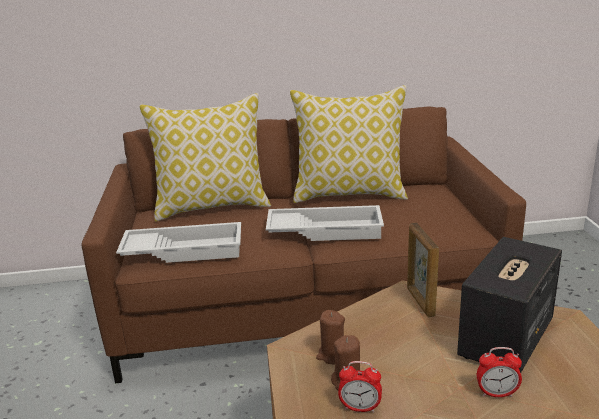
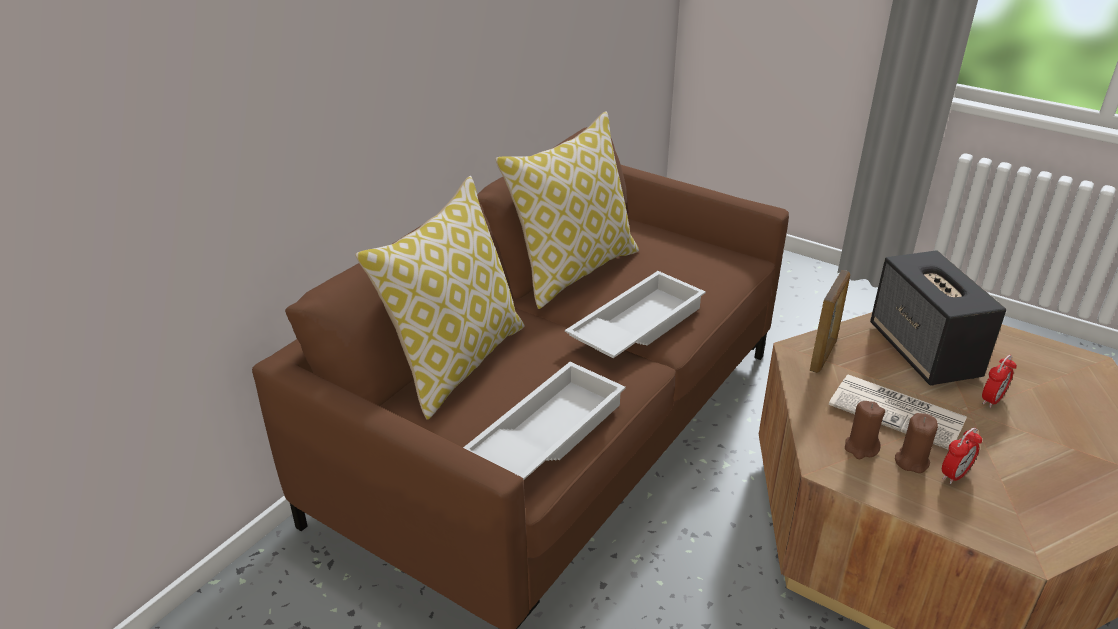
camera: 50 degrees left, 10 degrees up
picture frame [407,223,439,317] -> picture frame turned 90 degrees counterclockwise [809,270,850,373]
none -> newspaper [829,375,967,450]

